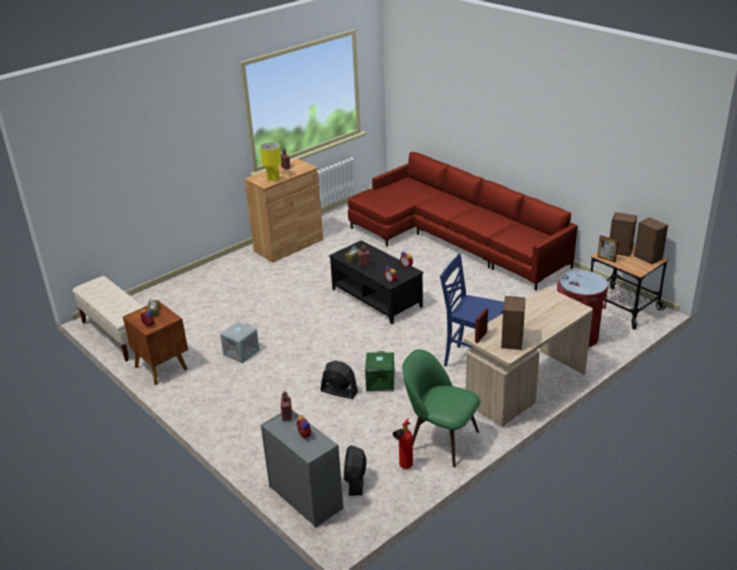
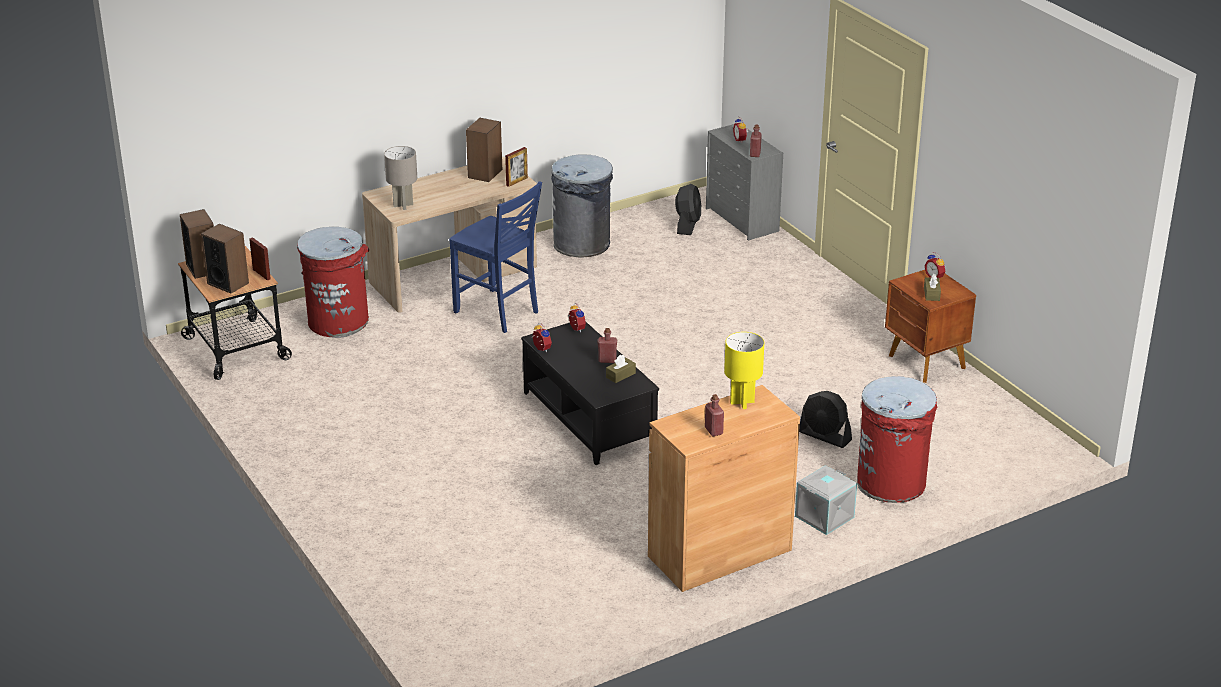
camera: 170 degrees left, 0 degrees up
beige bench [73,276,144,362] -> none
grey storage box [220,321,260,363] -> grey storage box moved to [795,465,857,535]
black fan [321,360,358,399] -> black fan moved to [799,391,852,448]
red sofa [348,152,578,291] -> none
green storage box [365,351,395,391] -> none
fire extinguisher [393,418,413,469] -> none
green chair [402,349,481,467] -> grey trash can [551,154,613,257]
none -> grey table lamp [384,146,417,210]
none -> red trash can [857,376,937,503]

